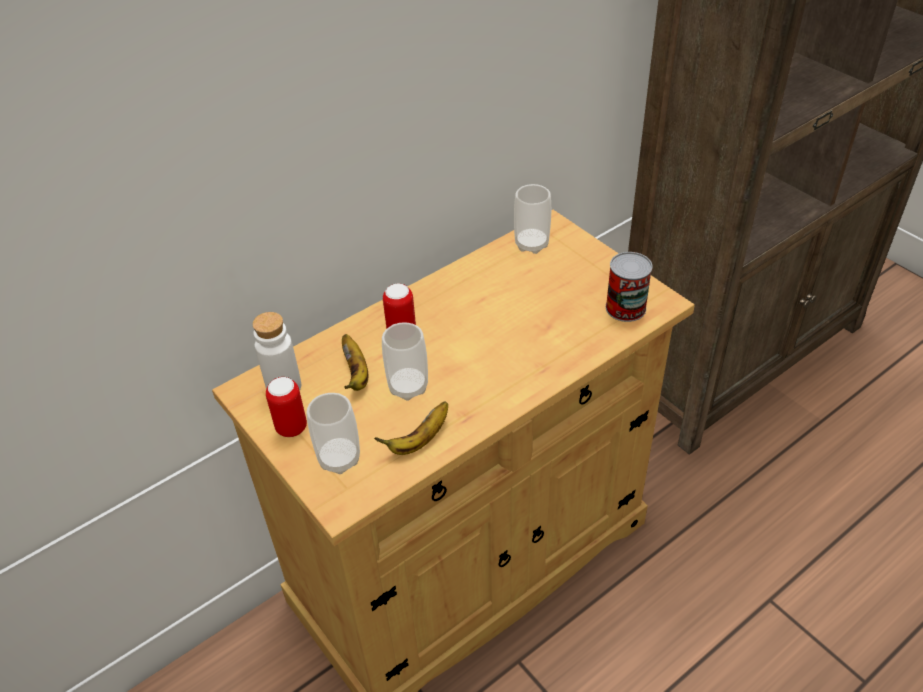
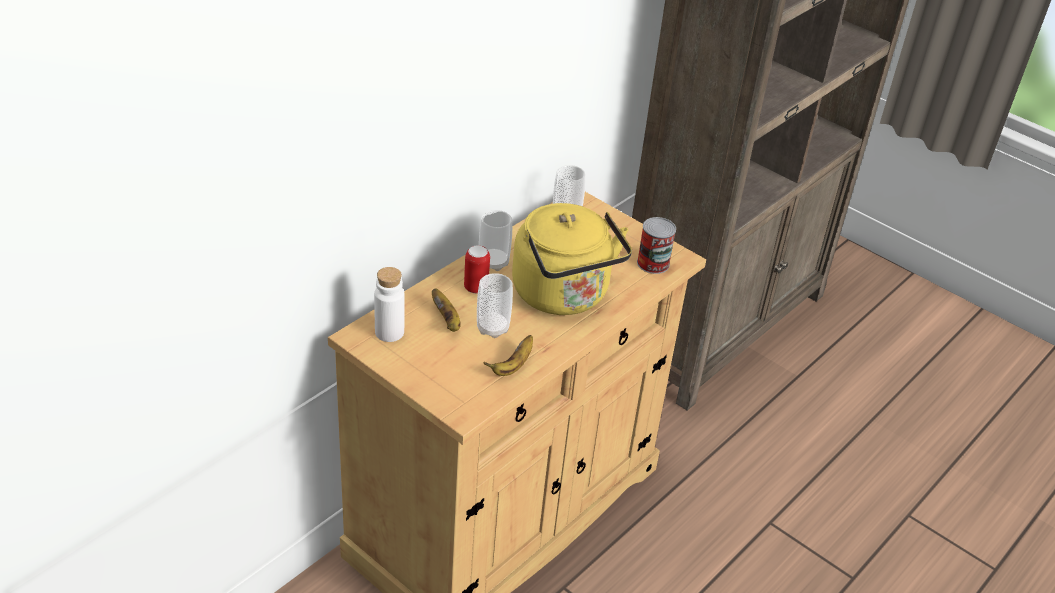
camera: 15 degrees left, 5 degrees down
can [266,377,307,437] -> none
cup [306,393,360,474] -> cup moved to [479,210,512,271]
none -> yellow kettle [512,203,632,315]

